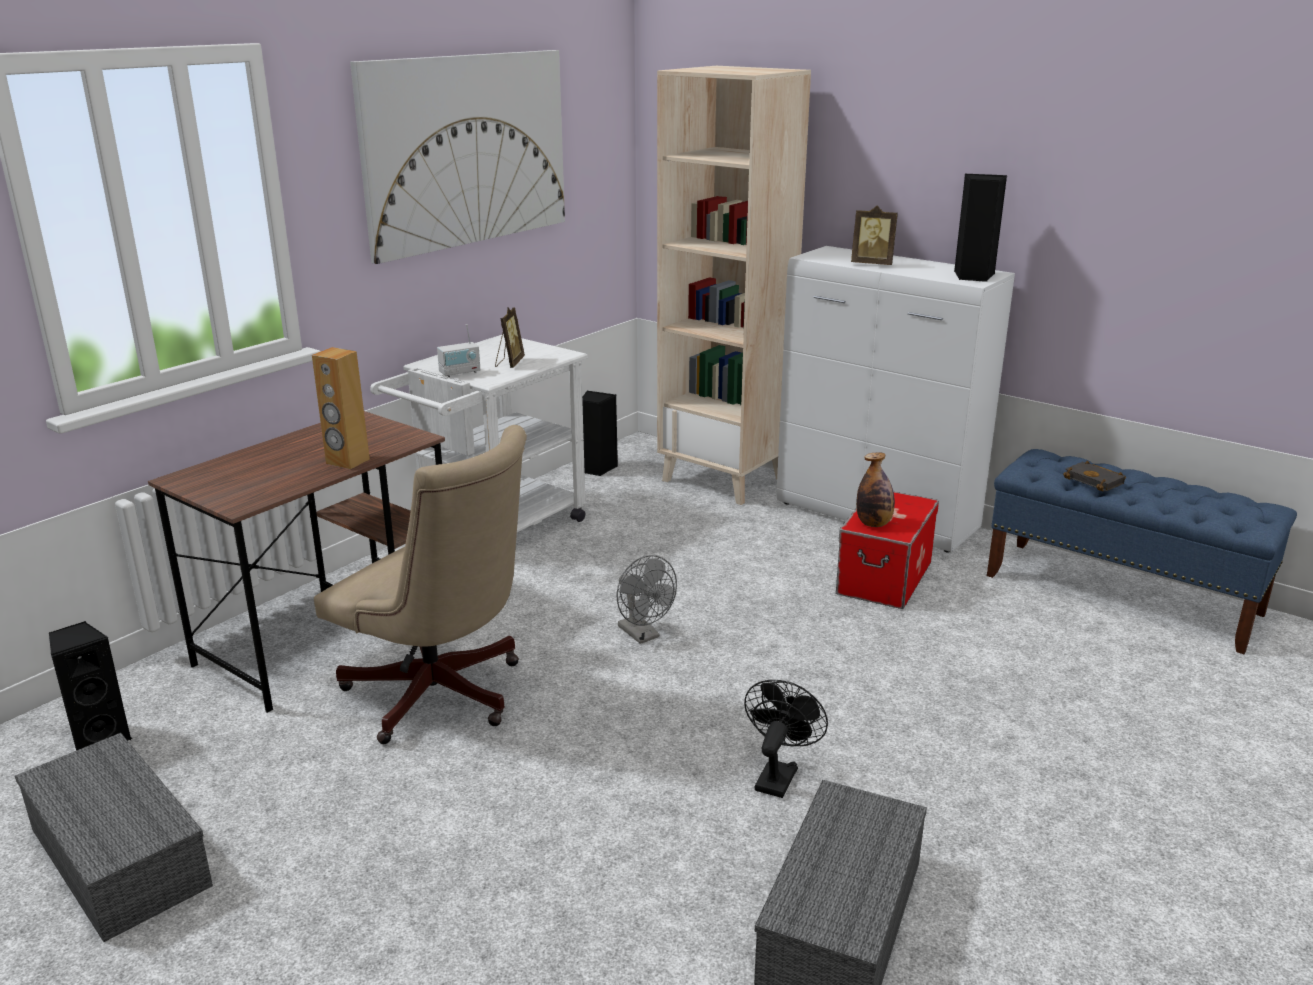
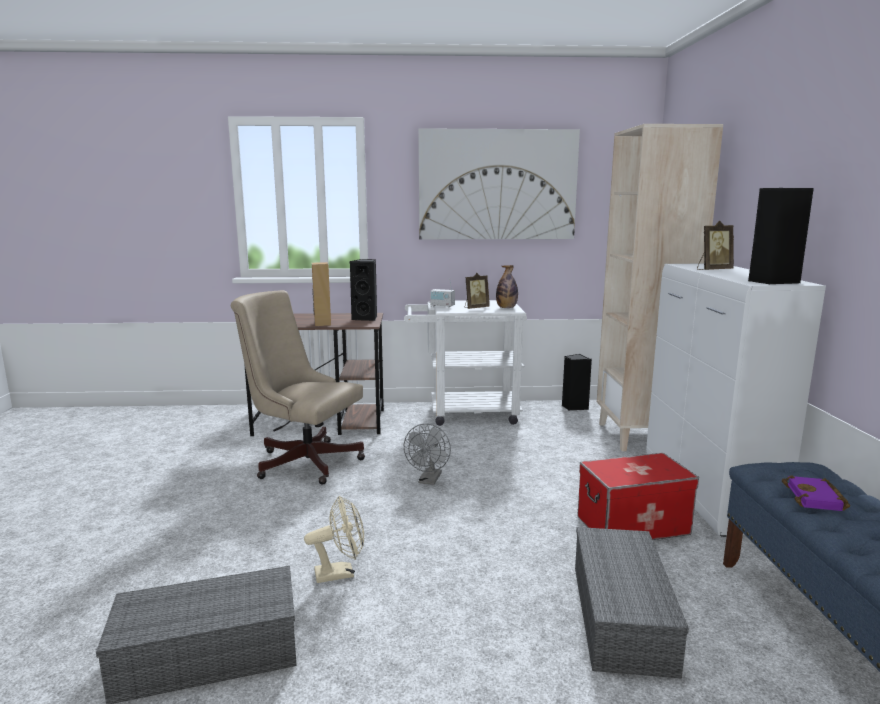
camera: 50 degrees right, 10 degrees down
grey storage box [15,733,213,942] -> grey storage box moved to [575,527,689,679]
black speaker [49,621,133,751] -> black speaker moved to [350,259,377,321]
beige office chair [314,425,527,744] -> beige office chair turned 120 degrees clockwise [231,290,365,485]
black fan [744,680,828,798] -> beige fan [304,496,364,583]
picture frame [851,206,898,265] -> picture frame turned 90 degrees counterclockwise [697,221,734,270]
bottle [856,452,895,527] -> bottle moved to [496,265,518,308]
black book [1063,461,1126,492] -> purple book [782,475,850,511]

